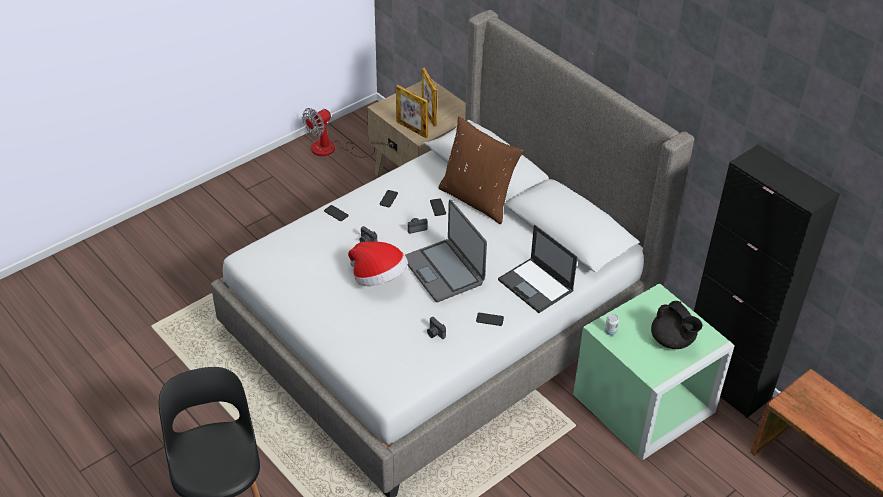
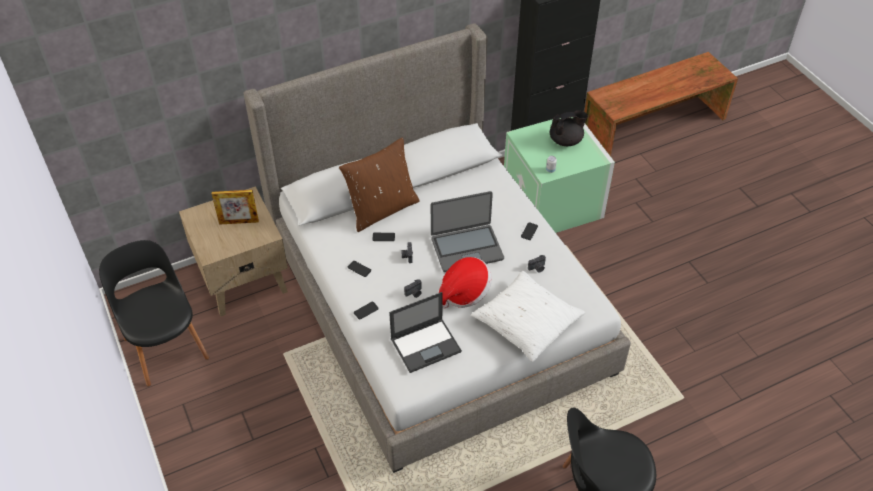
camera: 75 degrees left, 5 degrees up
fan [302,108,375,157] -> black chair [99,240,209,386]
picture frame [396,85,428,138] -> none
laptop [498,225,577,313] -> laptop moved to [389,292,462,373]
none -> white pillow [471,271,586,362]

